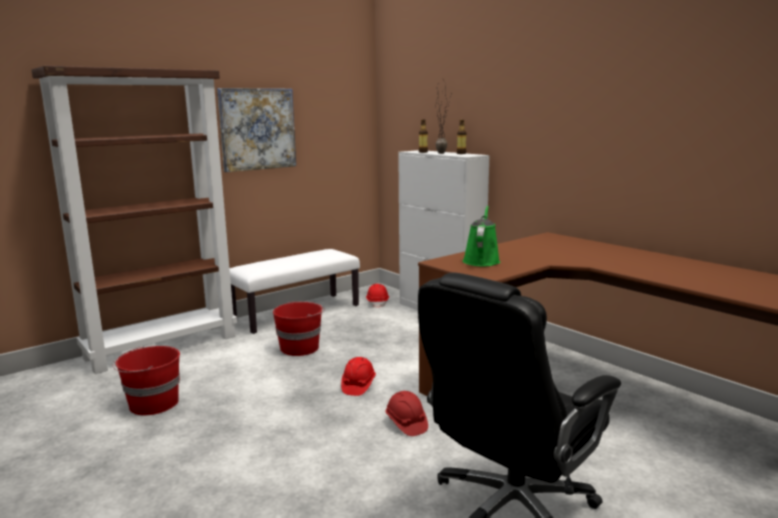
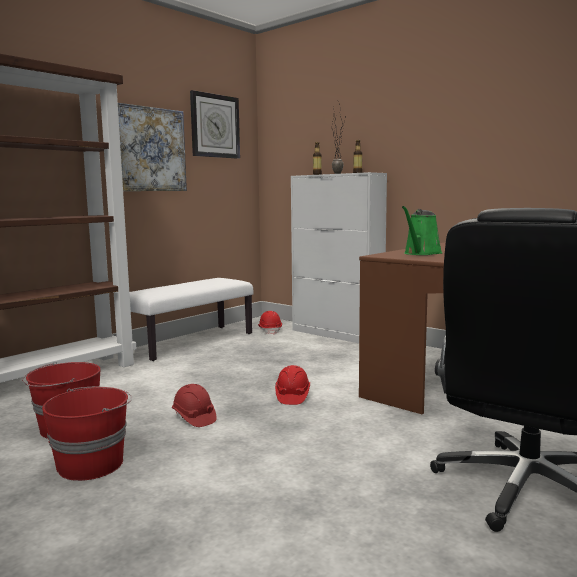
camera: 10 degrees left, 5 degrees down
red bucket [273,301,325,356] -> red bucket moved to [42,387,132,481]
red hard hat [385,391,428,436] -> red hard hat moved to [172,384,217,427]
green watering can [463,206,500,266] -> green watering can turned 150 degrees counterclockwise [402,206,442,255]
none -> wall clock [190,90,240,159]

